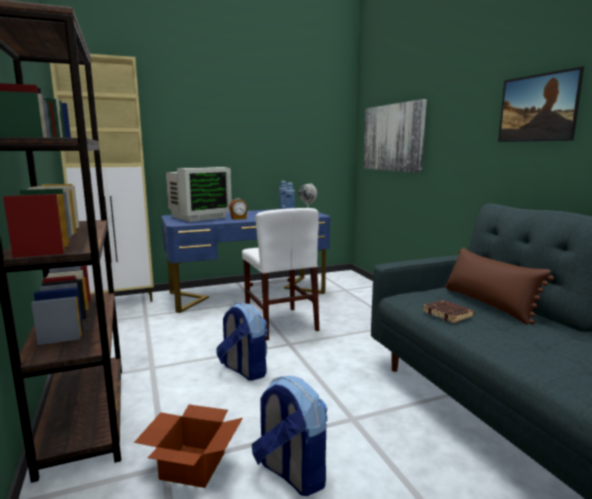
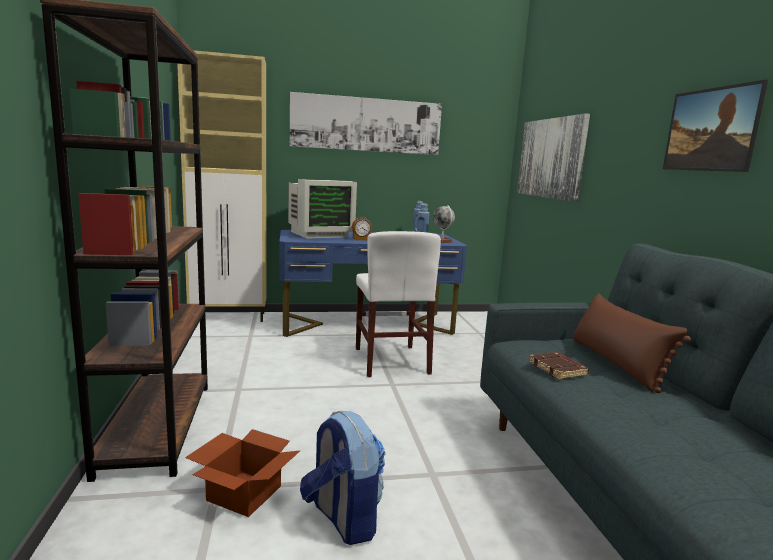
camera: 10 degrees right, 0 degrees up
backpack [216,303,268,381] -> none
none -> picture [290,92,442,155]

